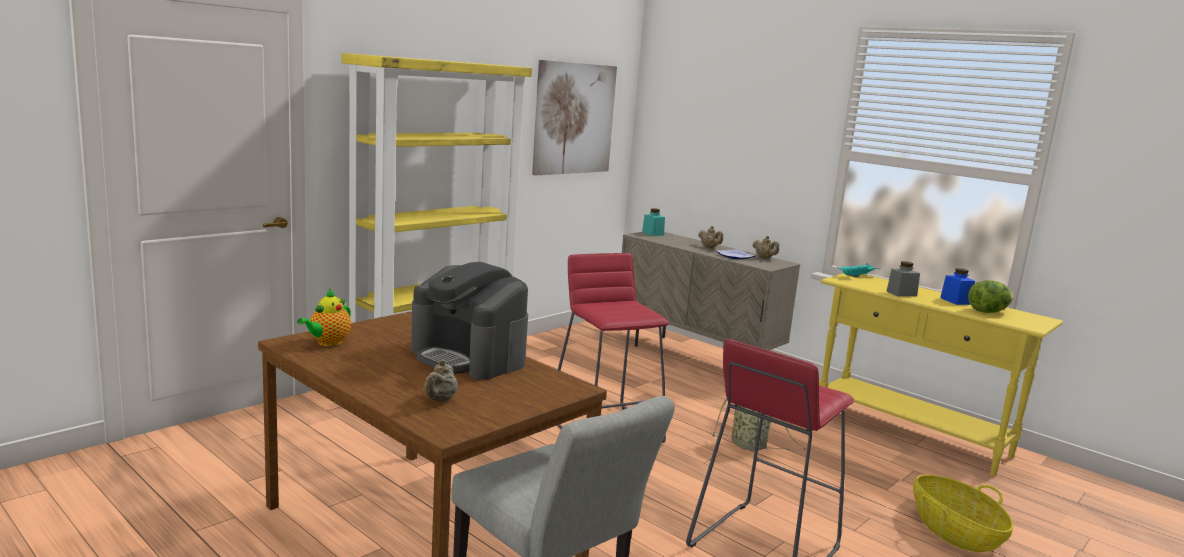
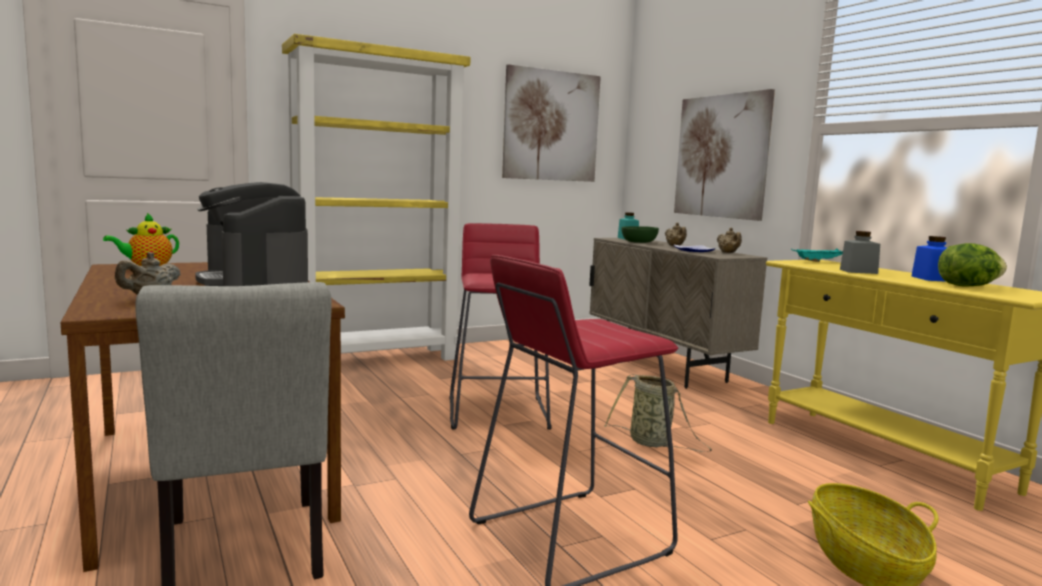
camera: 20 degrees right, 5 degrees down
none -> green bowl [622,226,659,243]
none -> picture [674,89,775,221]

